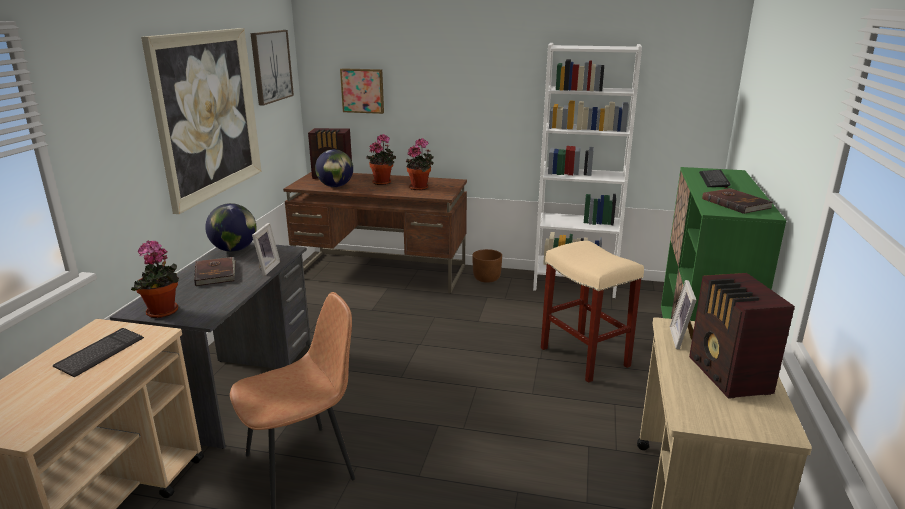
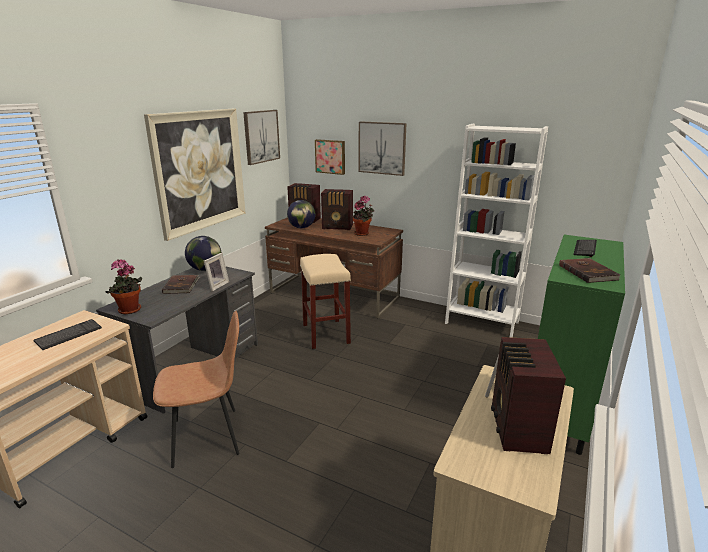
camera: 15 degrees right, 0 degrees up
potted plant [366,134,396,185] -> radio [321,189,353,230]
brown planter [472,249,502,283] -> none
beige stool [541,241,644,383] -> beige stool moved to [300,254,351,349]
none -> picture [358,121,407,176]

